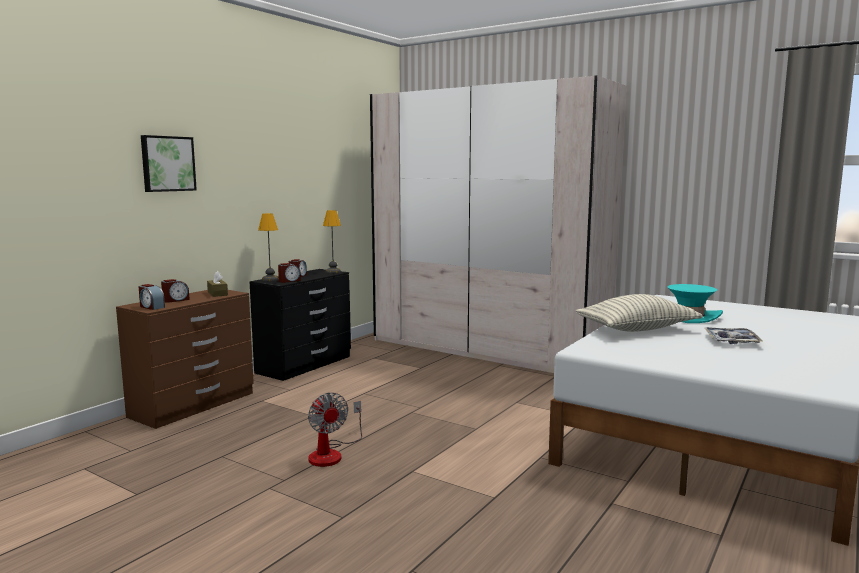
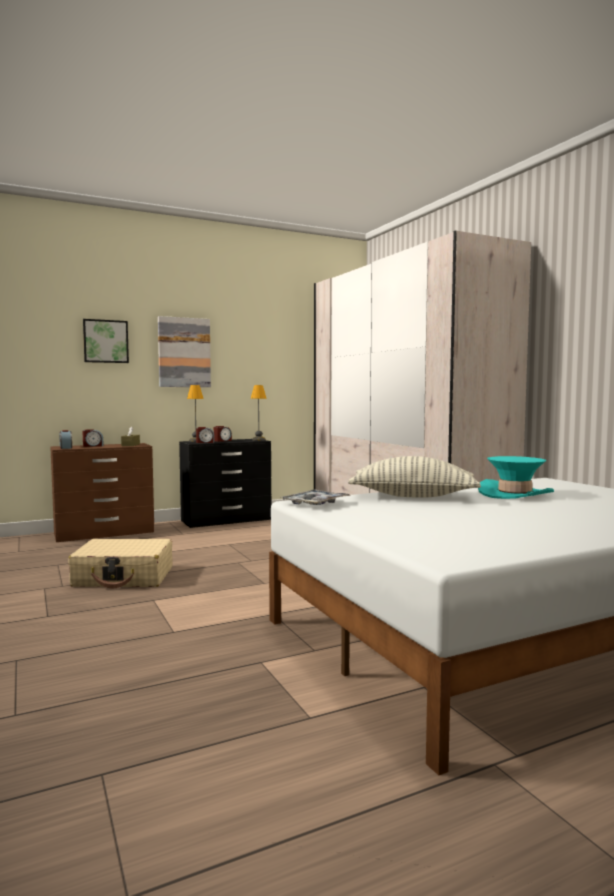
camera: 30 degrees right, 5 degrees down
fan [308,392,362,467] -> beige suitcase [68,539,173,588]
tray [705,327,762,344] -> tray moved to [281,490,351,505]
none -> picture [158,316,211,387]

